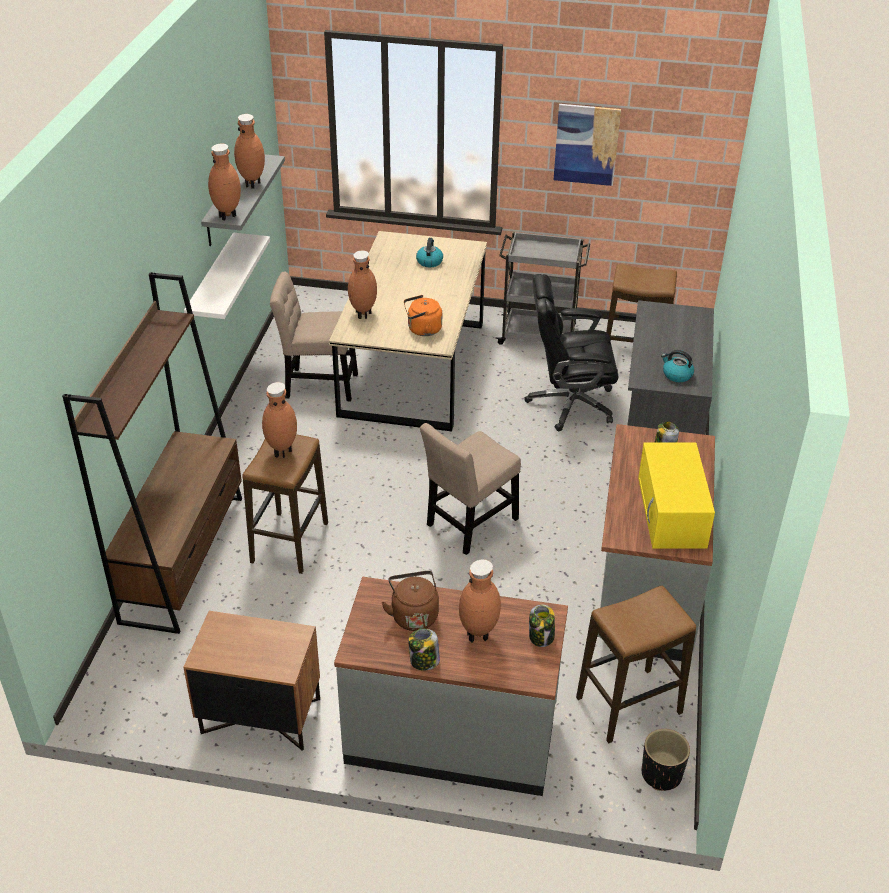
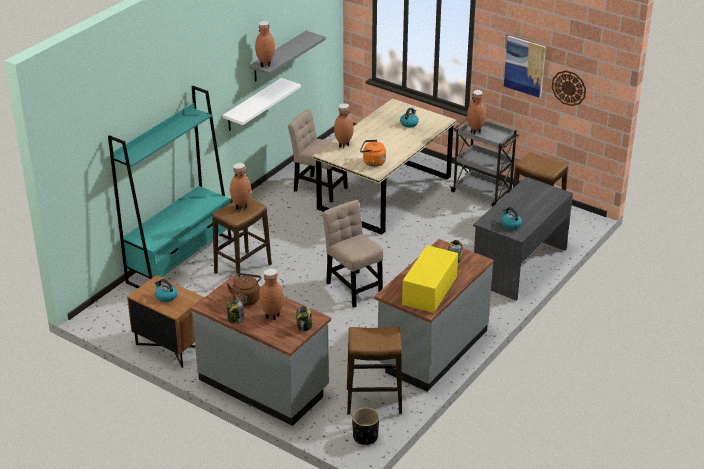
camera: 25 degrees right, 5 degrees down
brown bookcase [62,272,242,634] -> turquoise bookcase [108,86,232,289]
brown vase [234,114,265,189] -> brown vase moved to [467,90,486,135]
beige chair [420,423,521,555] -> beige chair turned 75 degrees clockwise [322,200,383,307]
black office chair [524,274,618,431] -> none
none -> kettle [155,279,177,302]
none -> wall clock [552,70,586,106]

